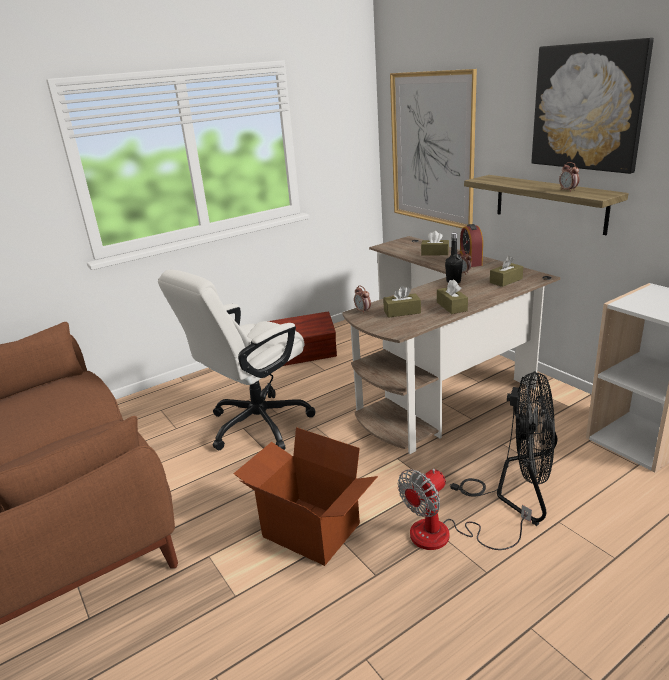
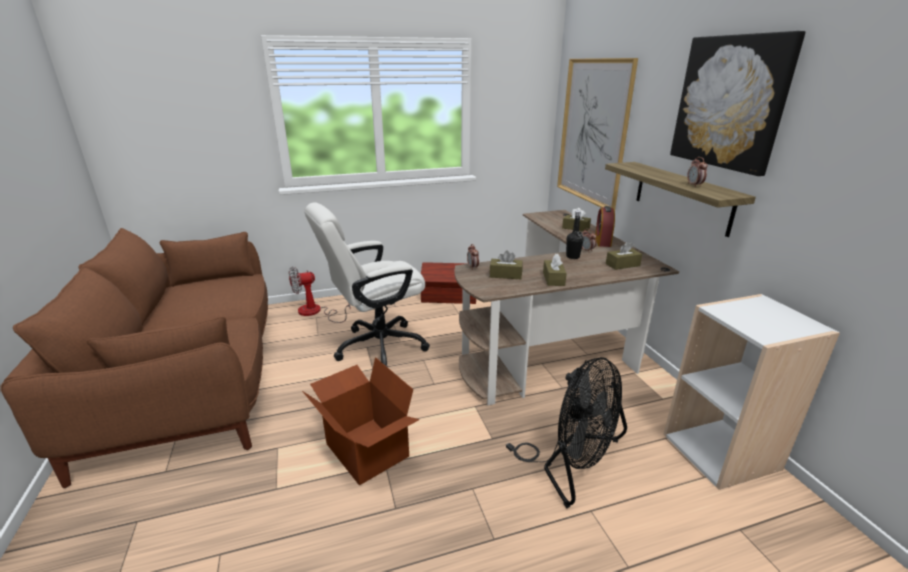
camera: 15 degrees right, 0 degrees up
fan [398,469,532,550] -> fan moved to [289,267,351,323]

